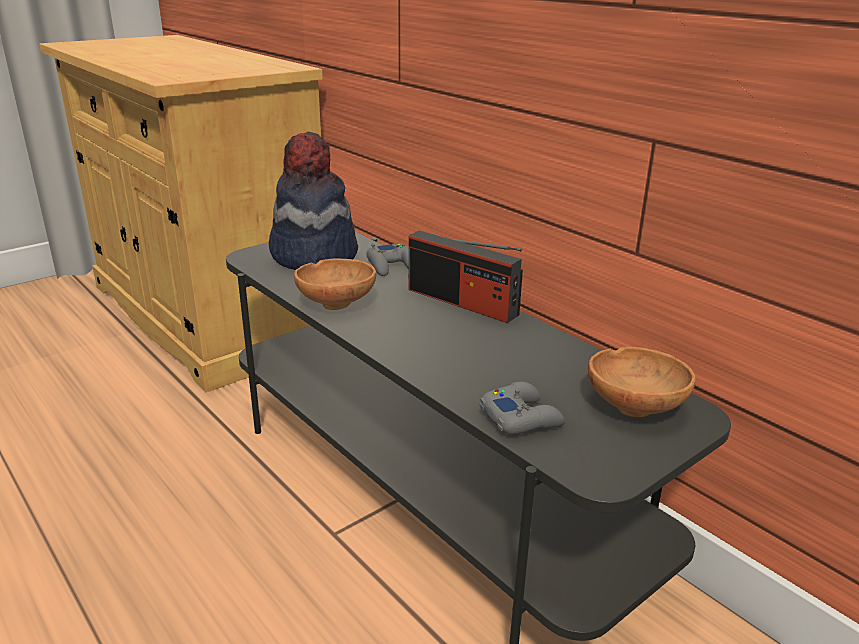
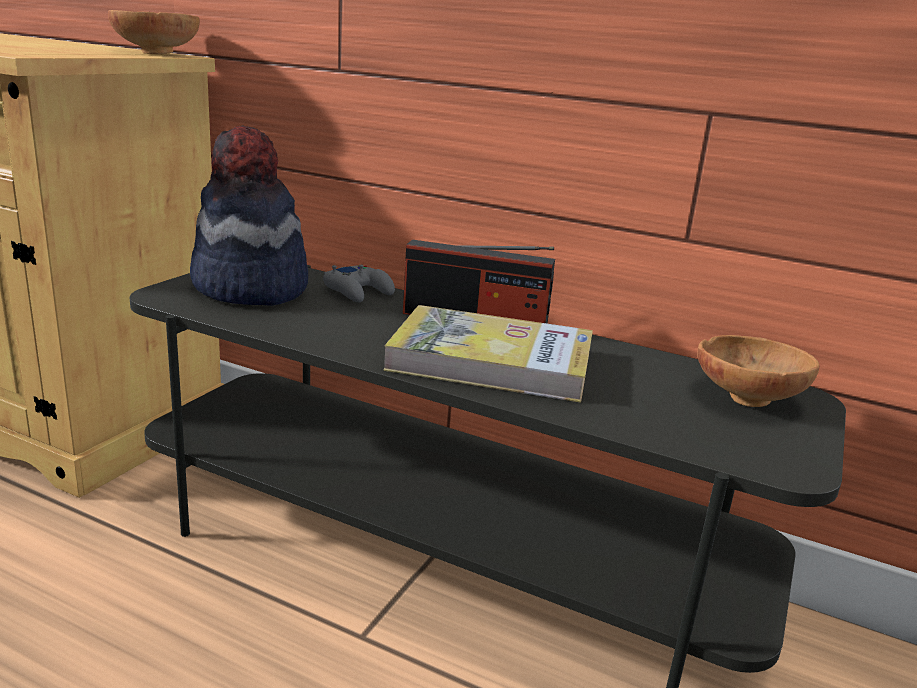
camera: 25 degrees left, 5 degrees down
brown bowl [294,258,376,310] -> brown bowl moved to [108,10,200,54]
grey game controller [479,382,565,434] -> none
none -> book [384,305,593,403]

